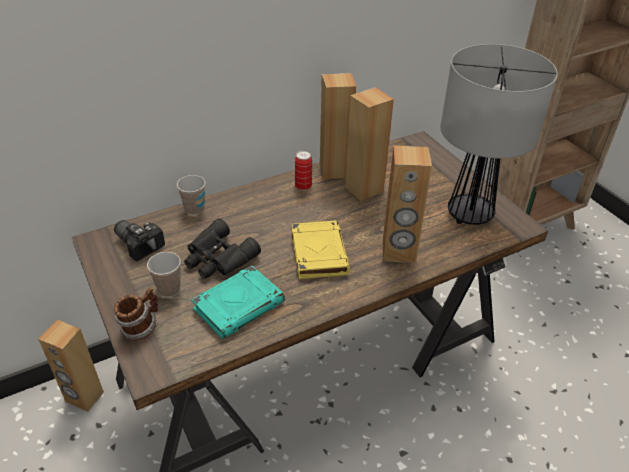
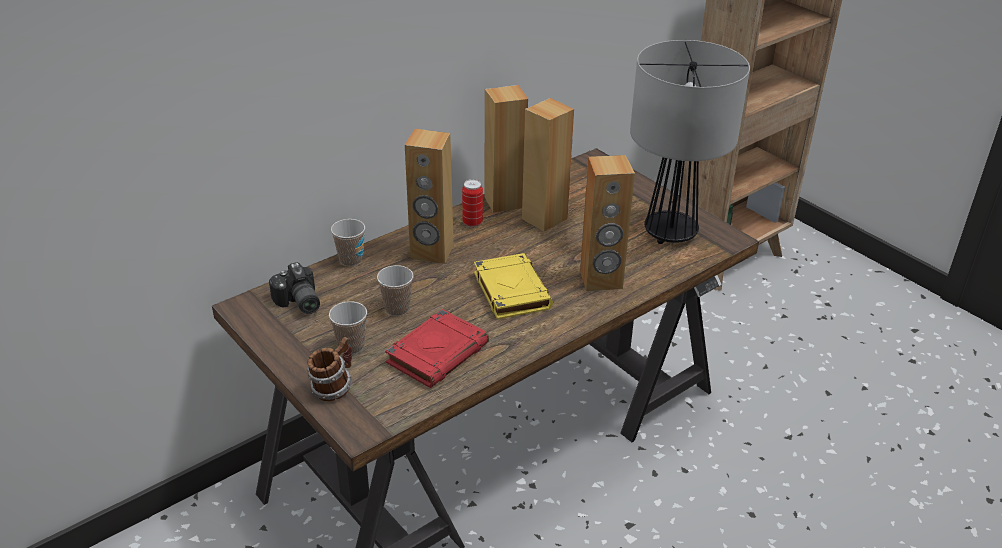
camera: 10 degrees left, 5 degrees down
brown speaker [38,320,104,412] -> brown speaker moved to [405,129,454,264]
camera [114,220,165,261] -> camera turned 150 degrees counterclockwise [269,262,320,314]
black binoculars [184,218,261,279] -> cup [377,265,413,316]
turquoise book [191,265,285,339] -> red book [385,309,489,388]

